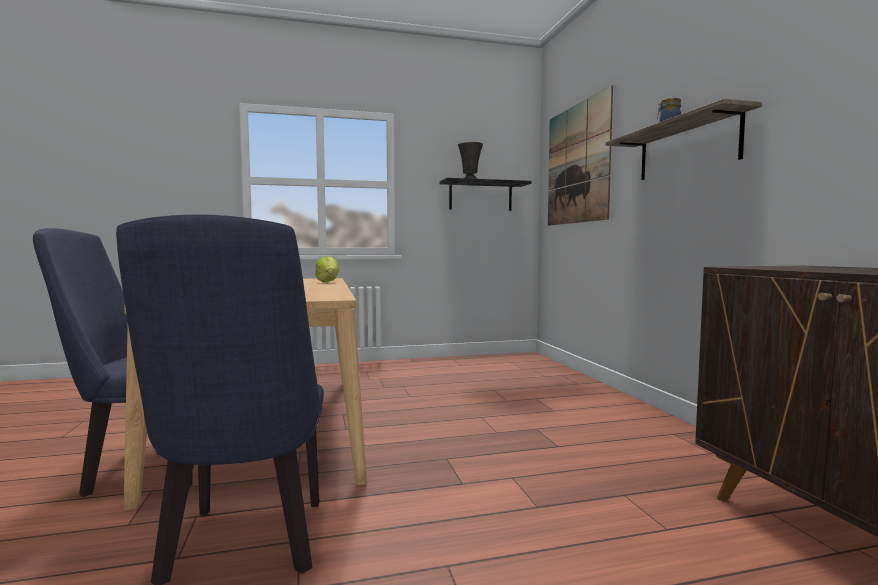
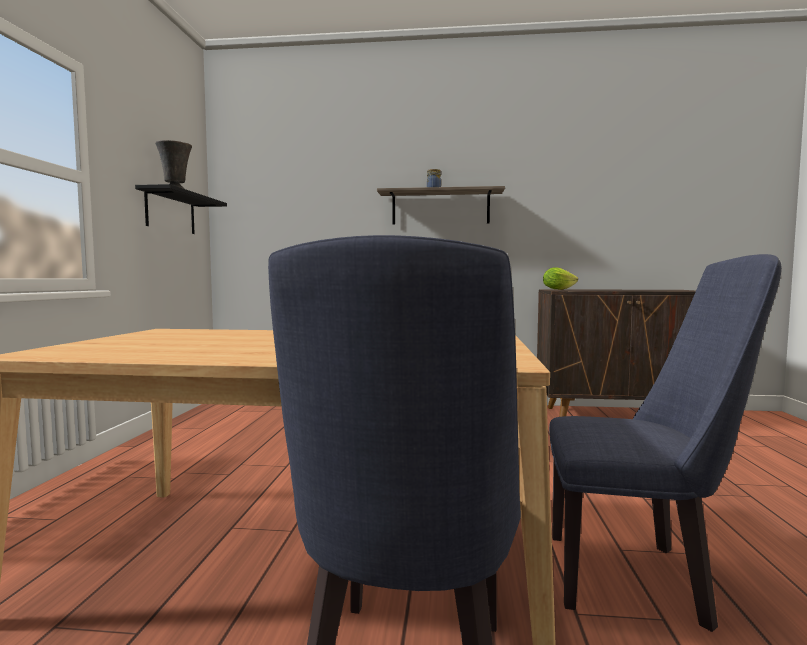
camera: 70 degrees left, 0 degrees up
lettuce [315,256,339,282] -> lettuce moved to [543,267,578,290]
picture [548,85,613,226] -> none

